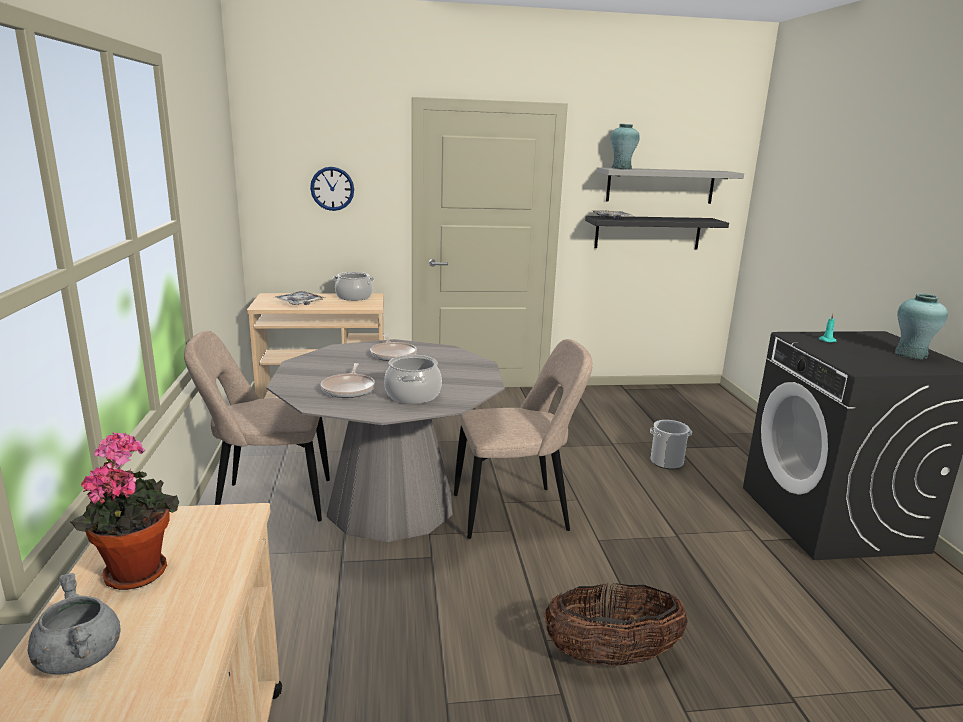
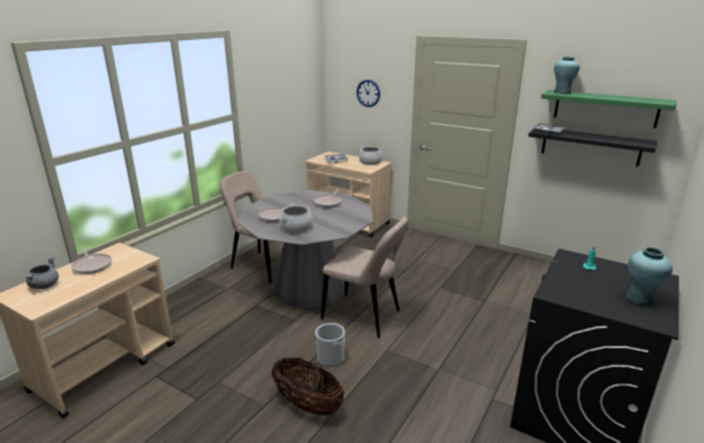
camera: 40 degrees right, 5 degrees up
potted plant [70,432,179,590] -> frying pan [71,248,112,274]
grey shelf [597,167,744,204] -> green shelf [541,90,676,128]
bucket [650,420,692,469] -> bucket moved to [315,323,345,367]

